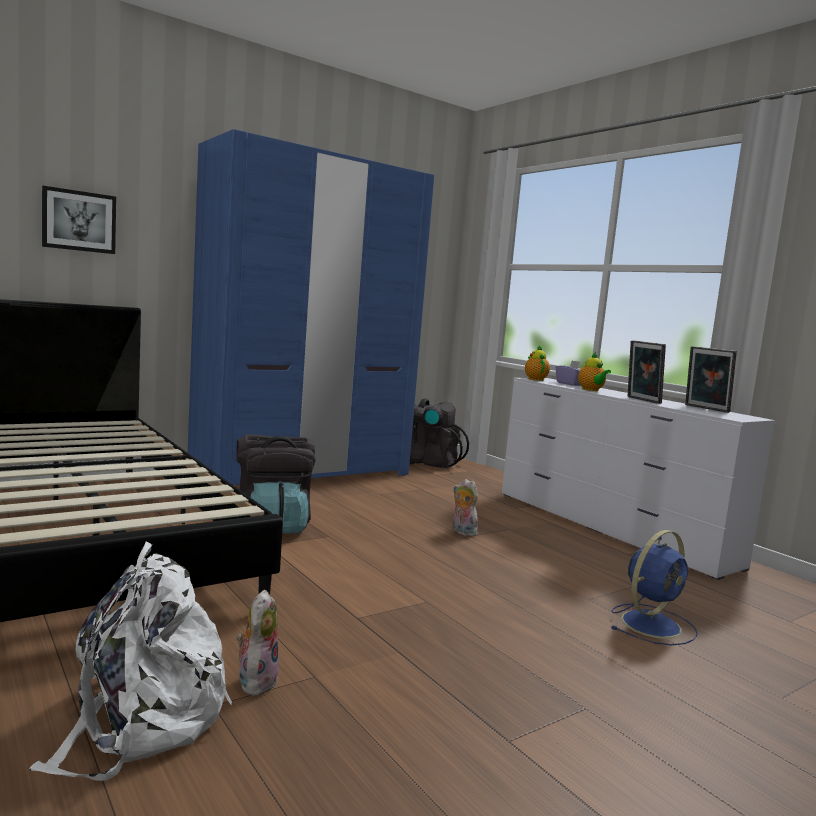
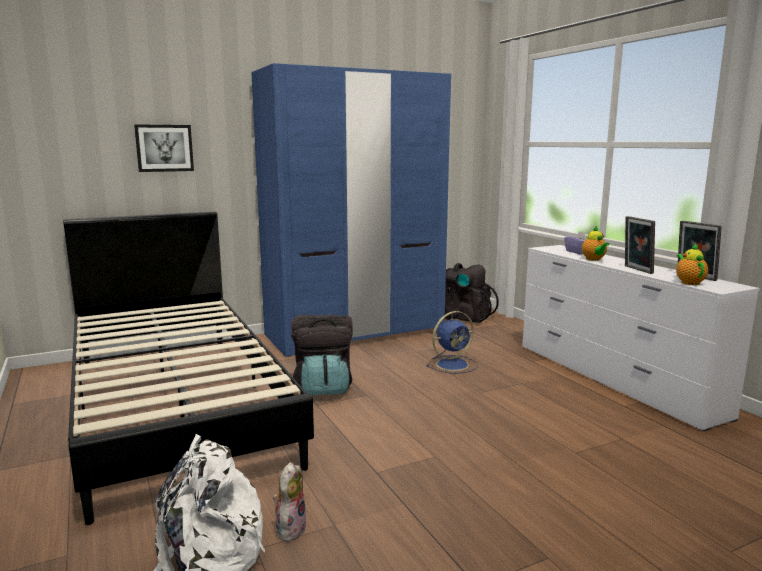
camera: 10 degrees right, 5 degrees up
plush toy [453,479,478,537] -> none
teapot [525,345,550,381] -> teapot moved to [676,243,708,285]
blue fan [610,530,698,645] -> blue fan moved to [426,311,478,374]

